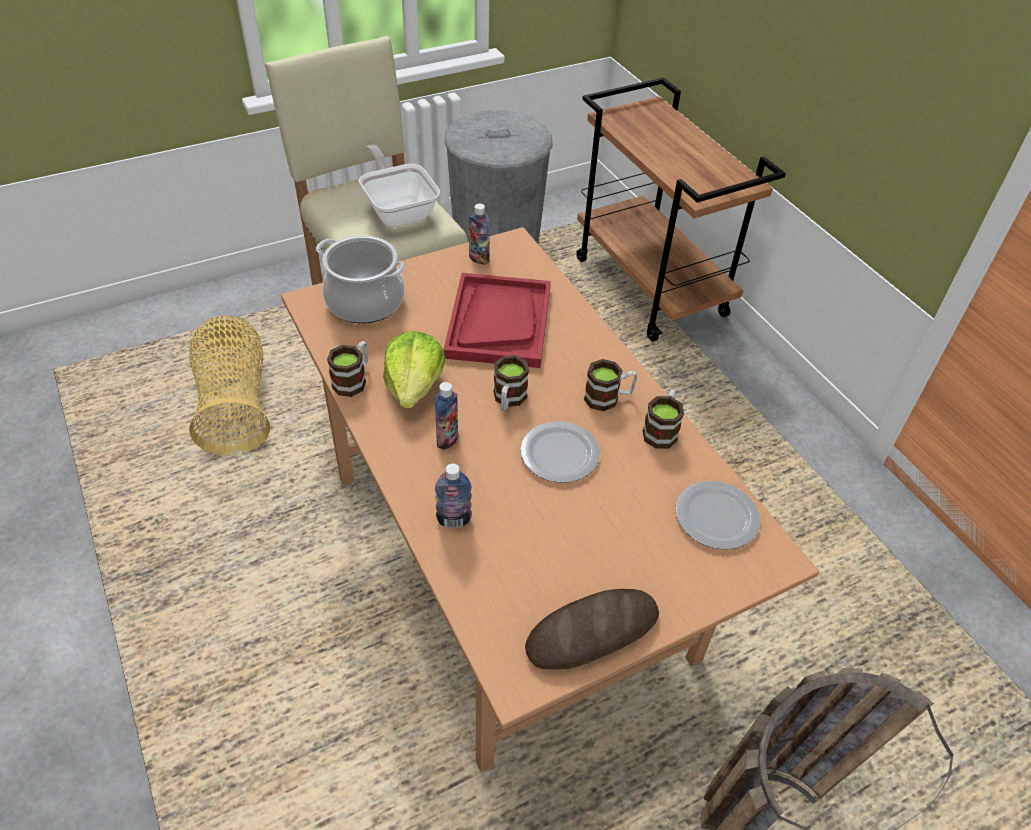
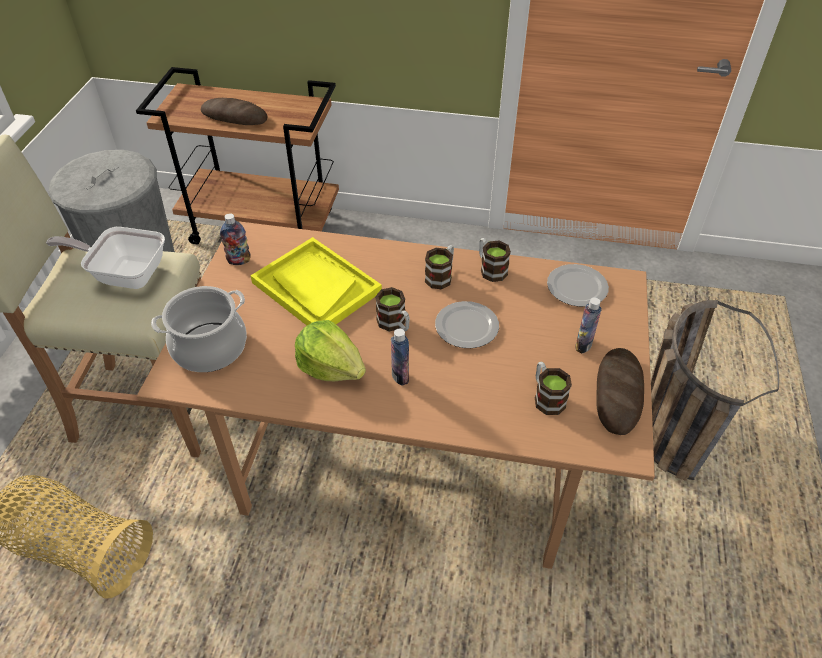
camera: 50 degrees left, 0 degrees up
mug [327,341,368,397] -> mug moved to [535,361,572,415]
bottle [435,463,472,528] -> bottle moved to [575,297,602,353]
red tray [443,273,551,368] -> yellow tray [251,237,382,325]
none -> bread [201,98,268,125]

